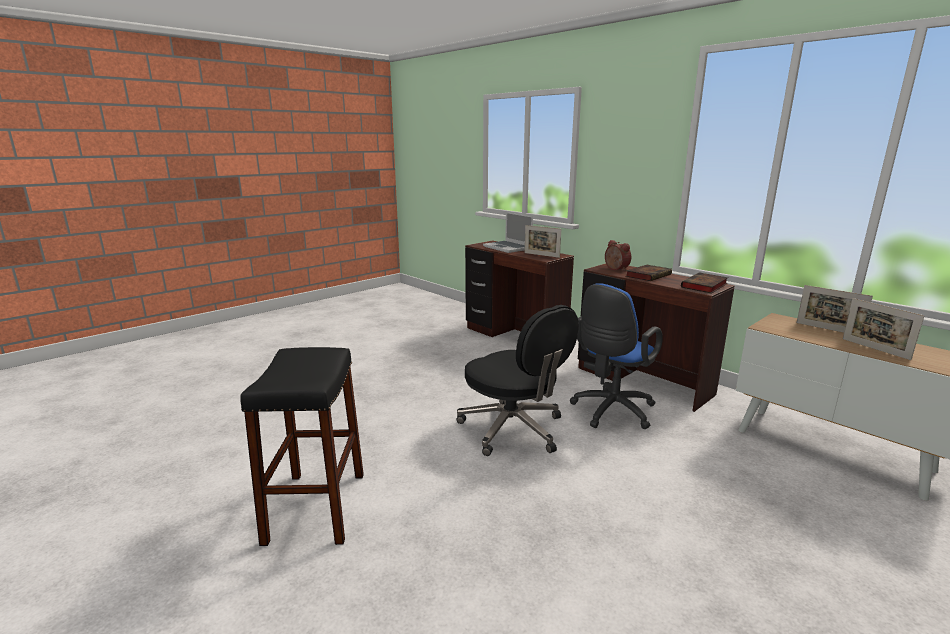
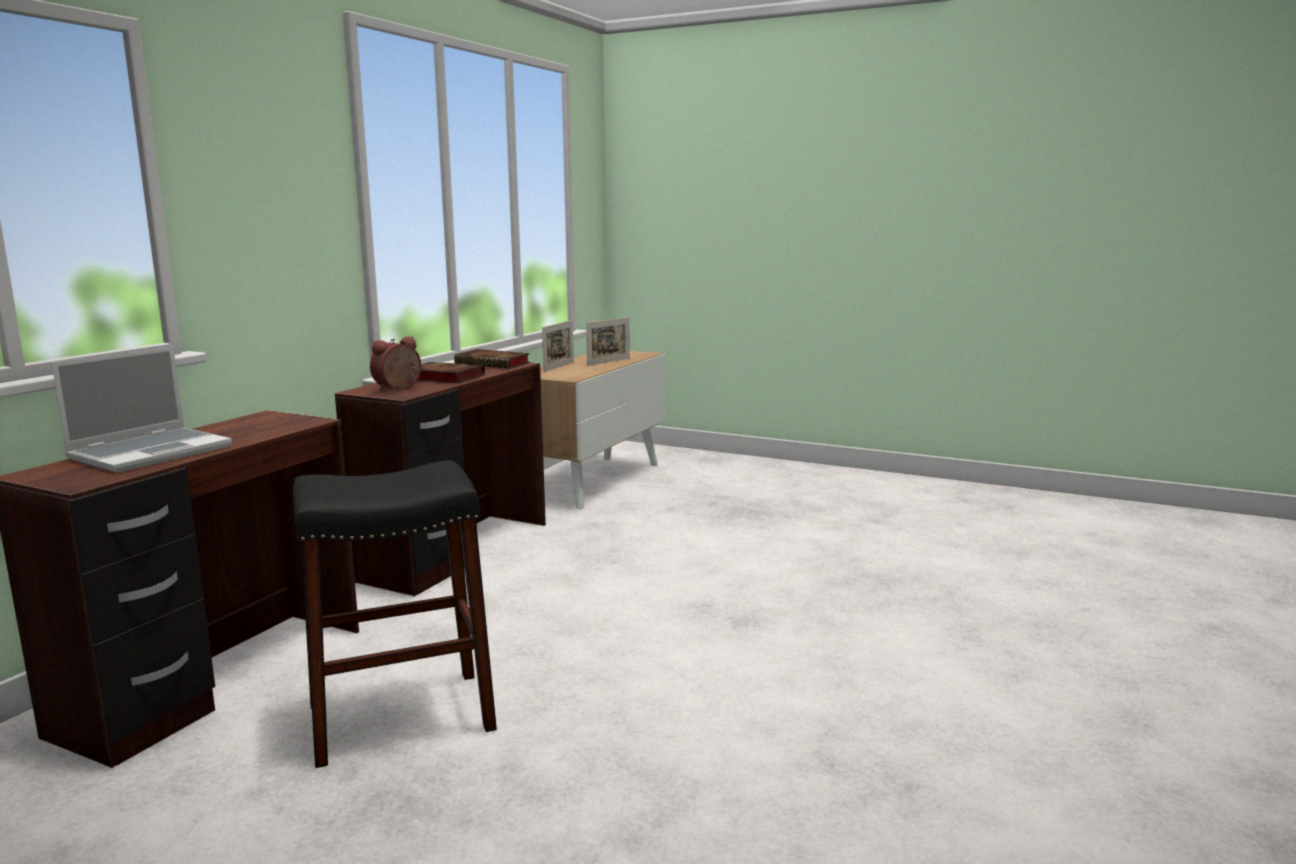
camera: 110 degrees left, 5 degrees down
black stool [240,347,364,546] -> black stool moved to [293,460,497,768]
black office chair [456,305,579,456] -> none
picture frame [524,225,561,258] -> none
blue office chair [570,283,663,429] -> none

